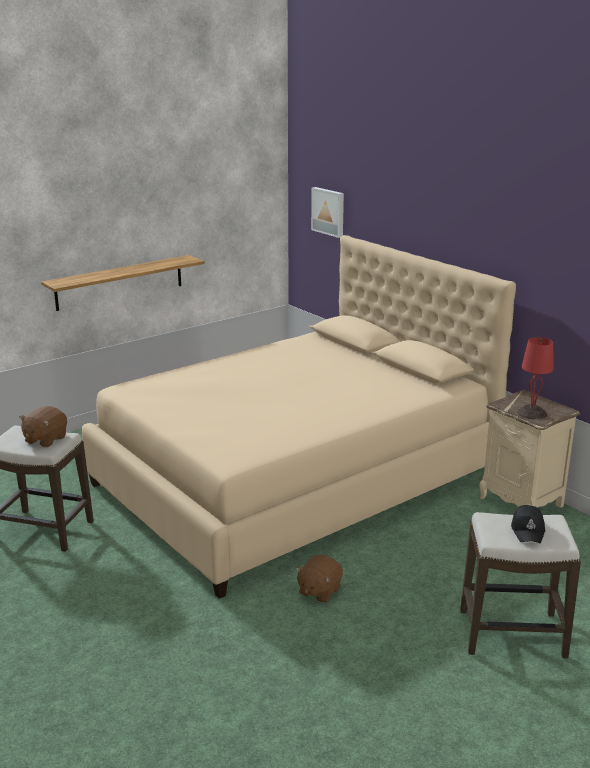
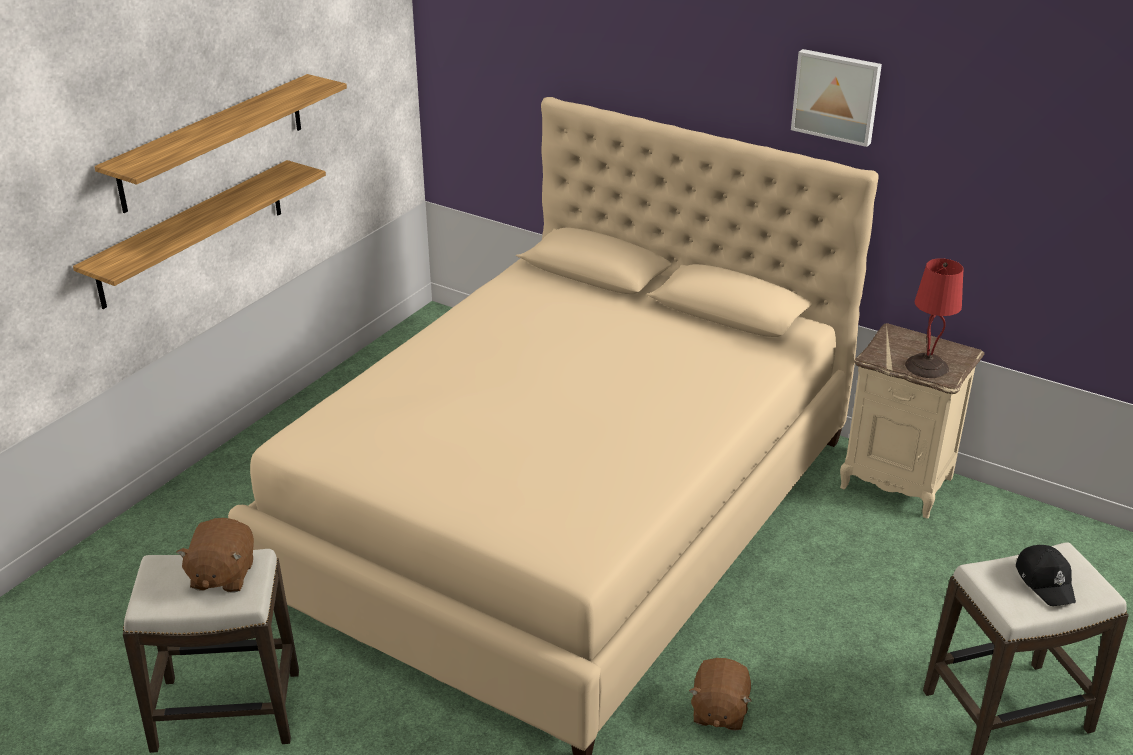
camera: 20 degrees left, 10 degrees up
picture [311,187,344,238] -> picture moved to [791,49,882,147]
none -> shelf [94,74,347,213]

